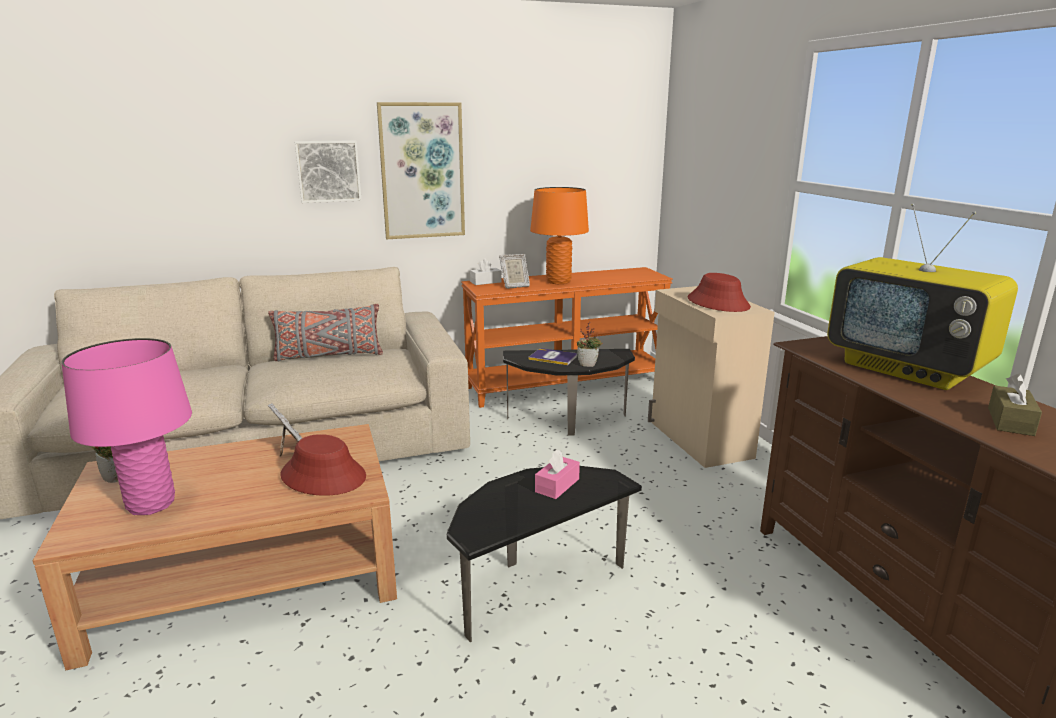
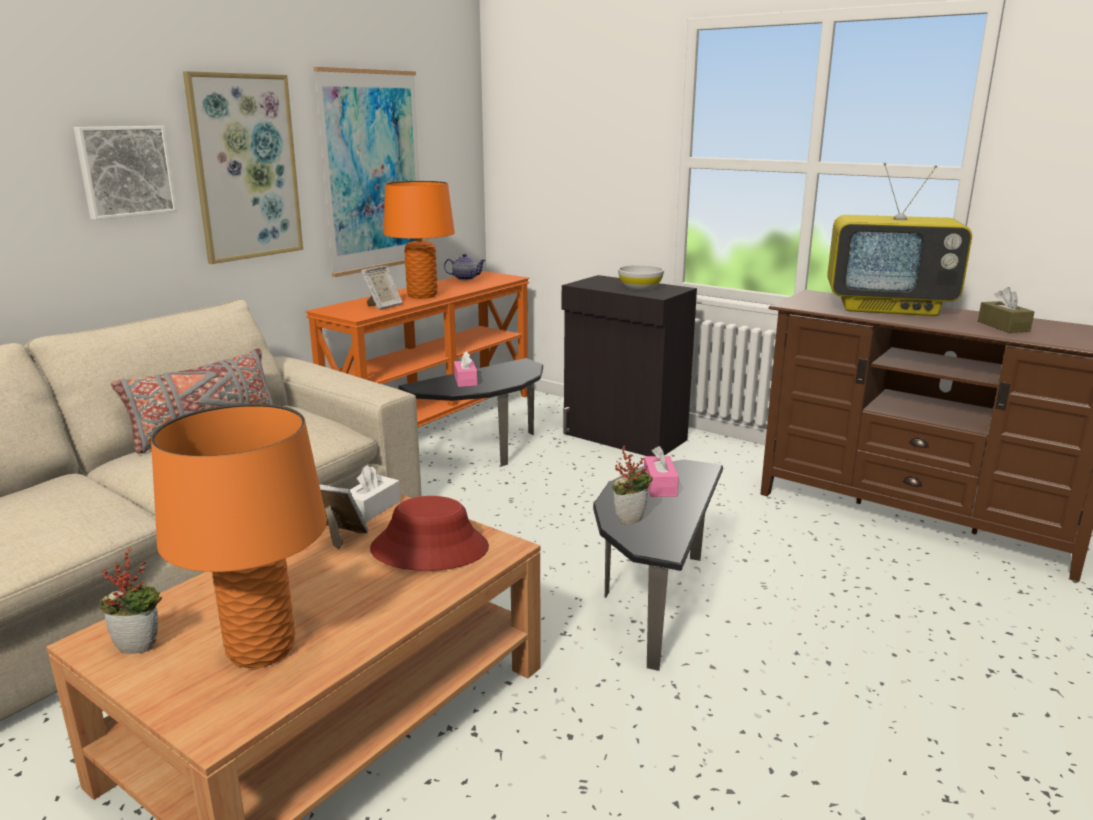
camera: 35 degrees left, 0 degrees up
pink table lamp [62,338,192,515] -> orange table lamp [151,404,327,668]
white tissue box [470,258,501,285] -> white tissue box moved to [350,465,400,522]
book [528,348,577,365] -> pink tissue box [454,351,478,387]
potted plant [577,322,602,367] -> potted plant moved to [612,445,653,524]
beige cabinet [648,286,775,468] -> black cabinet [562,275,697,456]
red hat [687,273,751,312] -> white bowl [618,265,664,291]
none -> picture [313,67,423,277]
none -> teapot [444,254,486,280]

